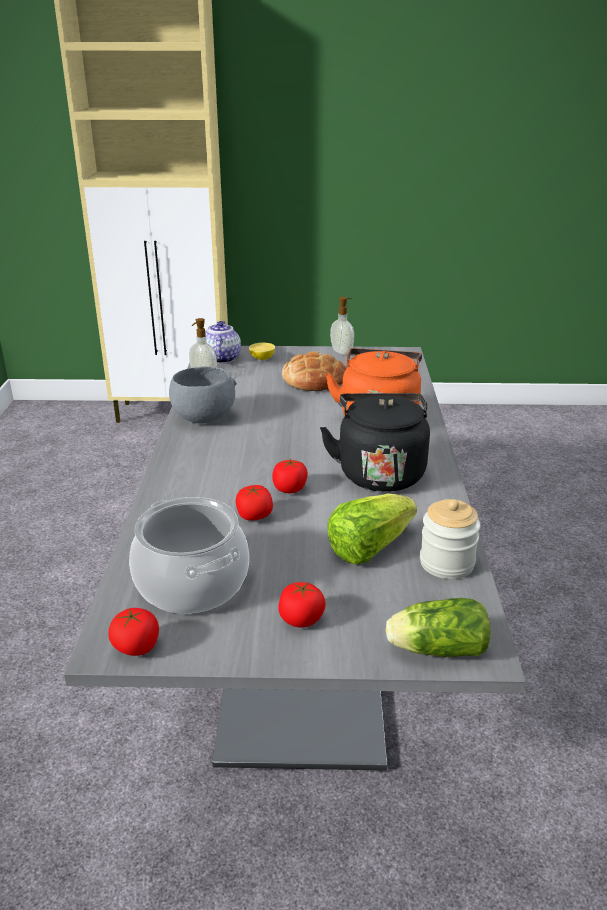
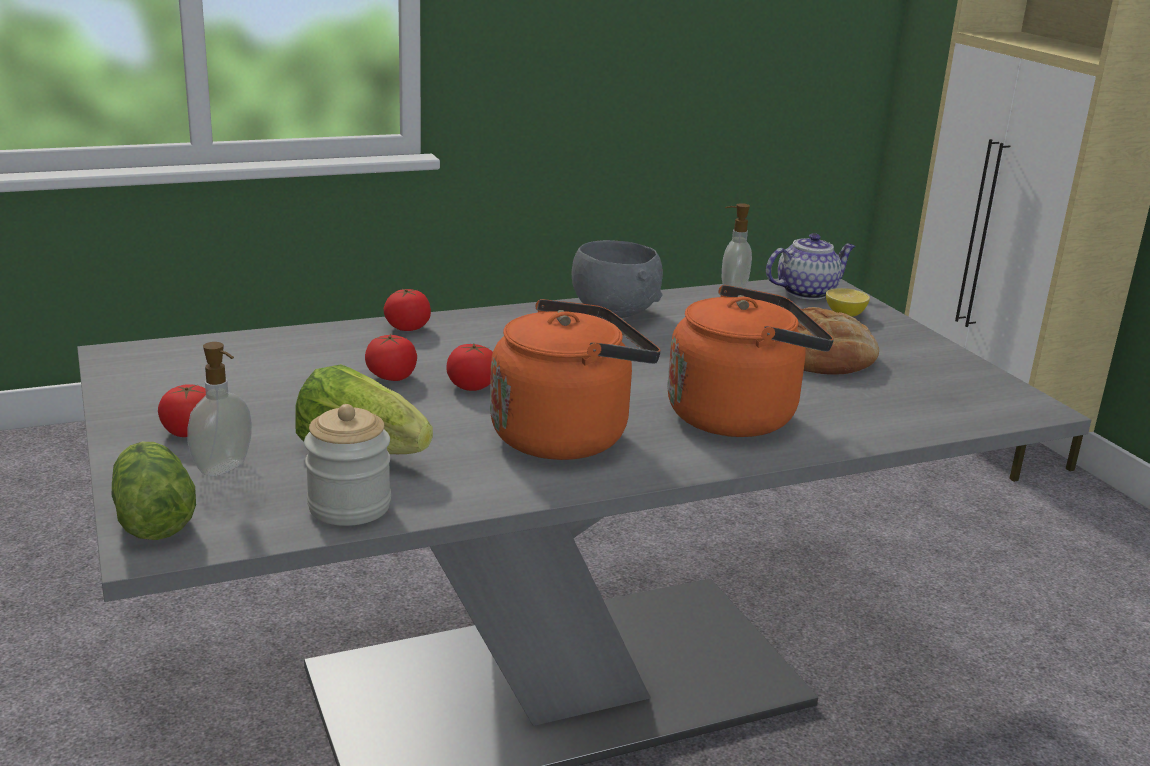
camera: 65 degrees right, 5 degrees down
tomato [108,608,159,656] -> tomato moved to [384,288,431,331]
cooking pot [129,497,249,614] -> none
black kettle [320,393,430,492] -> orange kettle [490,299,661,460]
soap dispenser [330,297,354,355] -> soap dispenser moved to [187,342,252,476]

